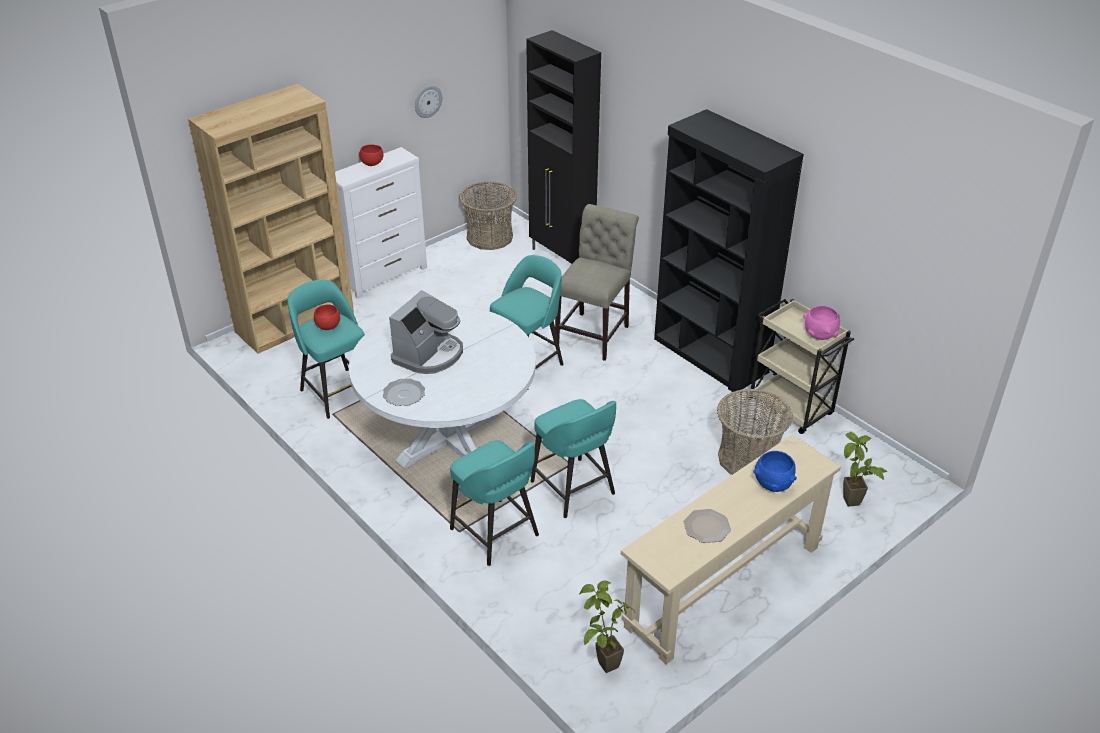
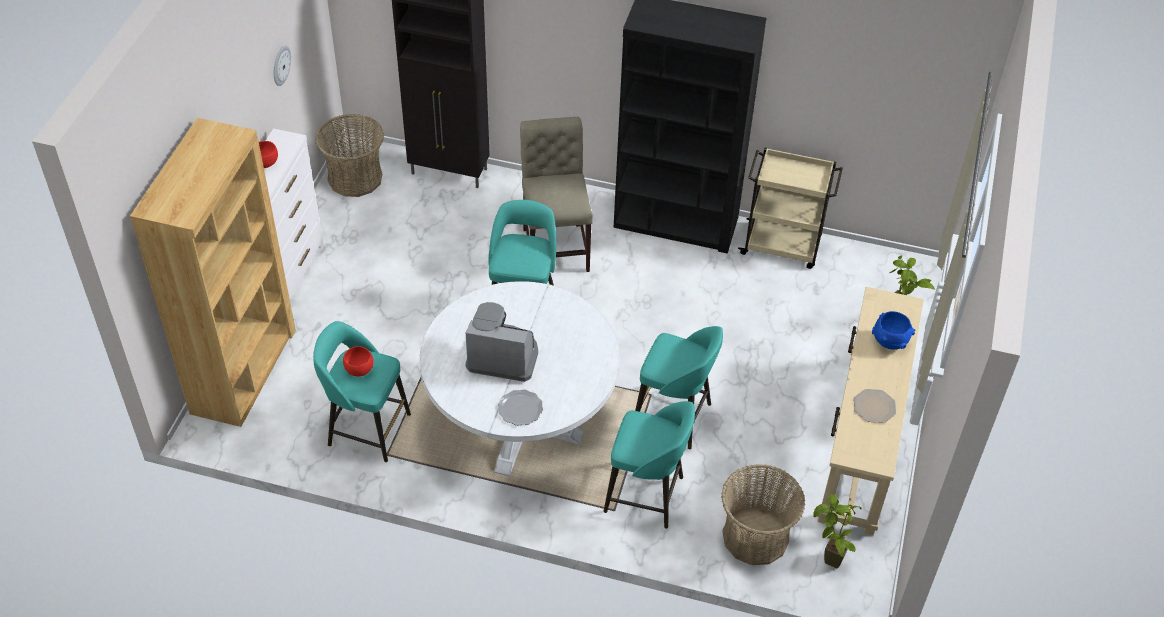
camera: 35 degrees left, 10 degrees up
coffee machine [389,290,463,374] -> coffee machine turned 75 degrees counterclockwise [465,302,538,382]
basket [717,389,793,475] -> basket moved to [721,464,805,565]
pink bowl [803,306,840,340] -> none

